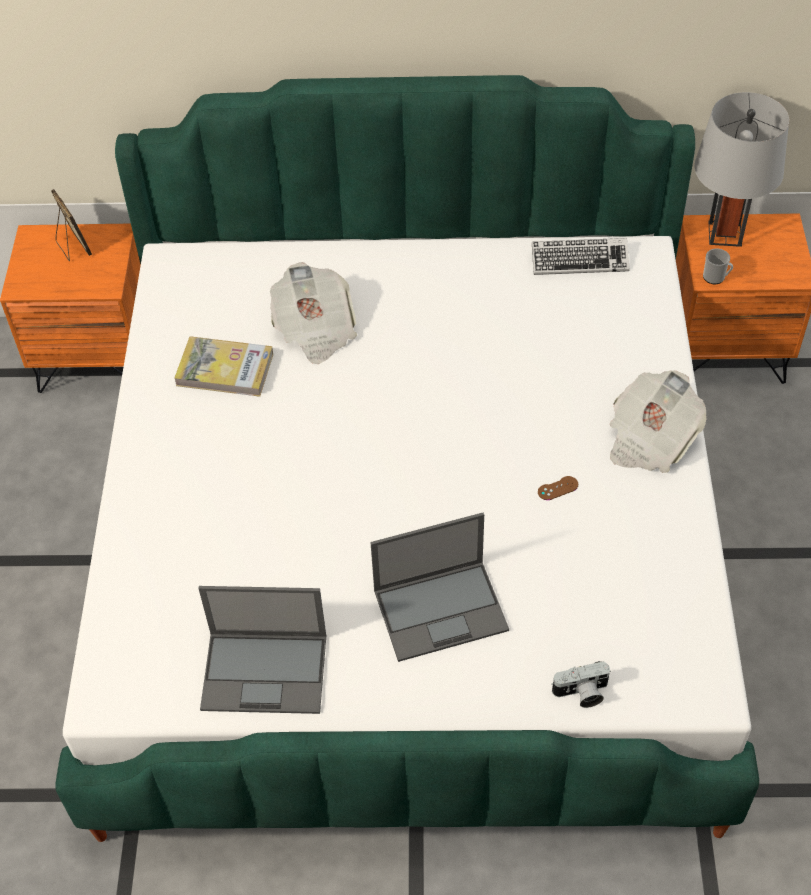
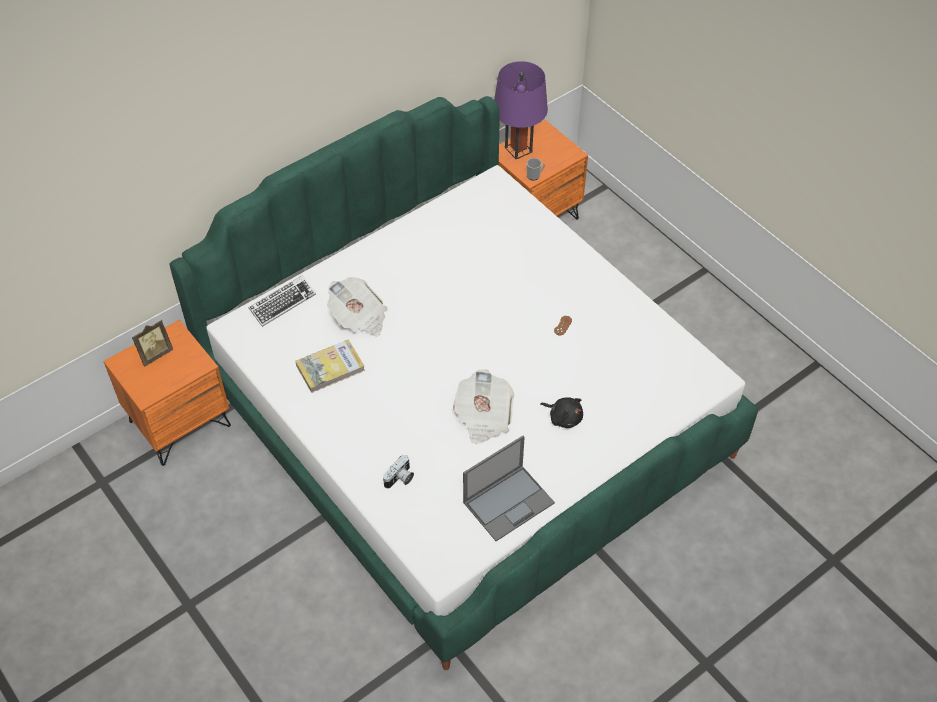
camera: 40 degrees left, 0 degrees up
picture frame [51,189,92,261] -> picture frame turned 120 degrees clockwise [132,320,173,366]
laptop [370,513,509,662] -> black plush toy [540,397,583,428]
keyboard [532,238,630,275] -> keyboard moved to [249,275,316,327]
camera [551,661,611,708] -> camera moved to [383,455,414,489]
newspaper [610,370,707,473] -> newspaper moved to [453,369,514,444]
grey table lamp [694,92,789,247] -> purple table lamp [494,61,548,159]

